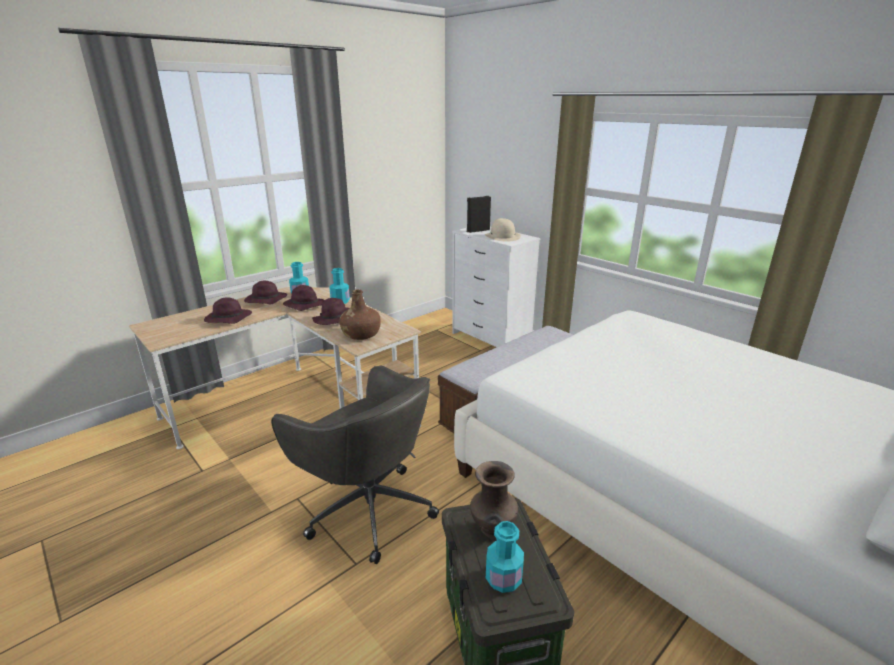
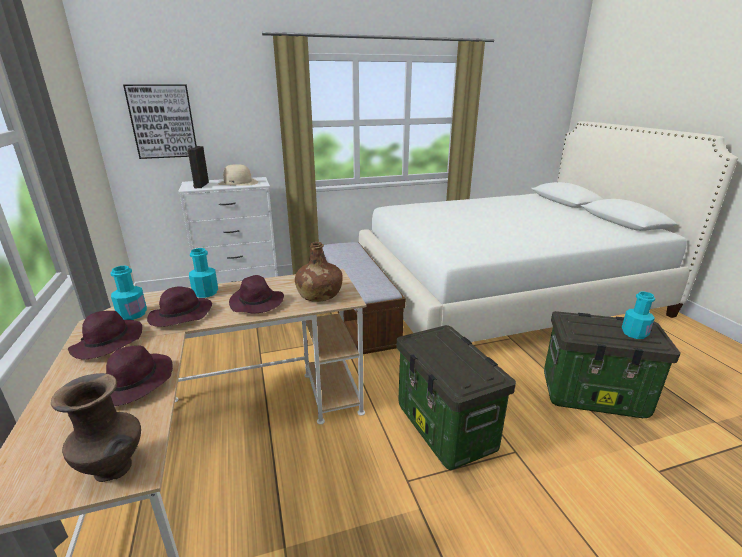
camera: 65 degrees left, 0 degrees up
grey office chair [271,366,439,564] -> storage box [397,325,516,470]
brown vase [470,461,518,539] -> brown vase moved to [51,373,141,482]
none -> picture [123,84,197,159]

